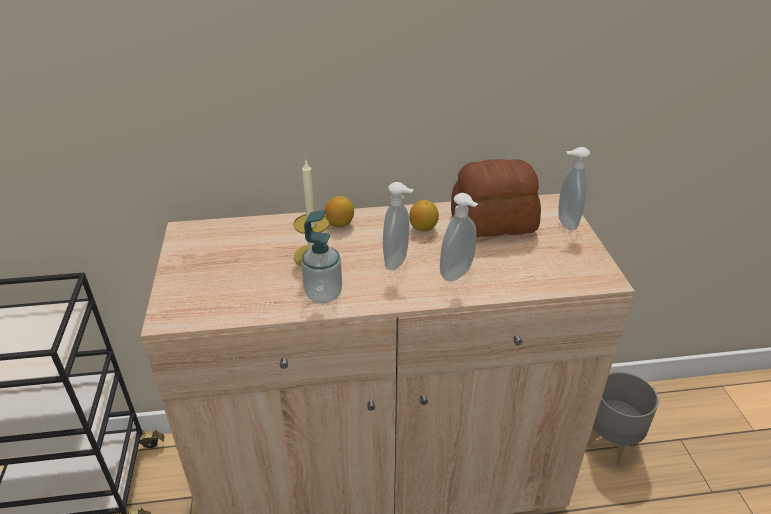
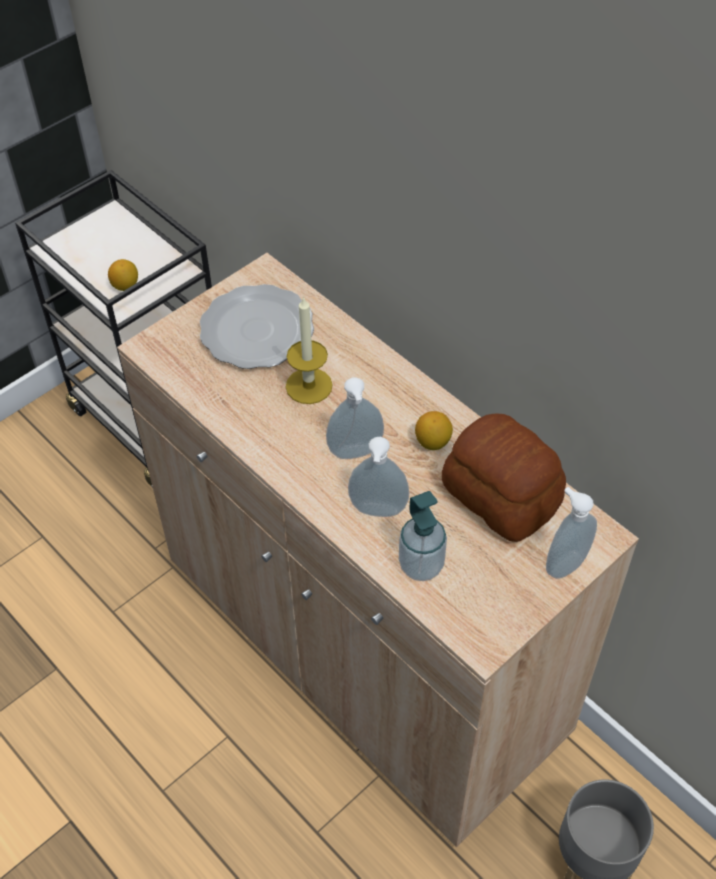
camera: 55 degrees right, 15 degrees up
soap dispenser [301,210,342,303] -> soap dispenser moved to [399,491,447,581]
lemon [325,196,354,228] -> lemon moved to [108,259,138,291]
none -> plate [200,284,314,369]

